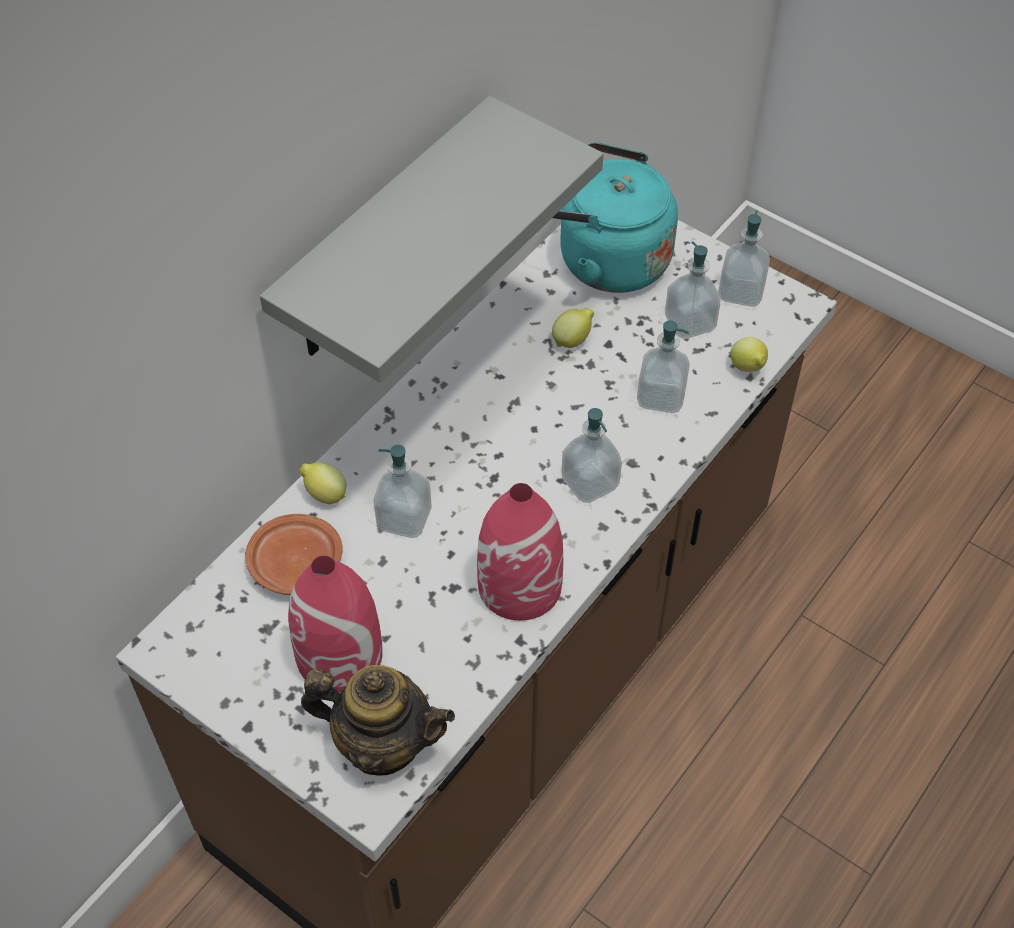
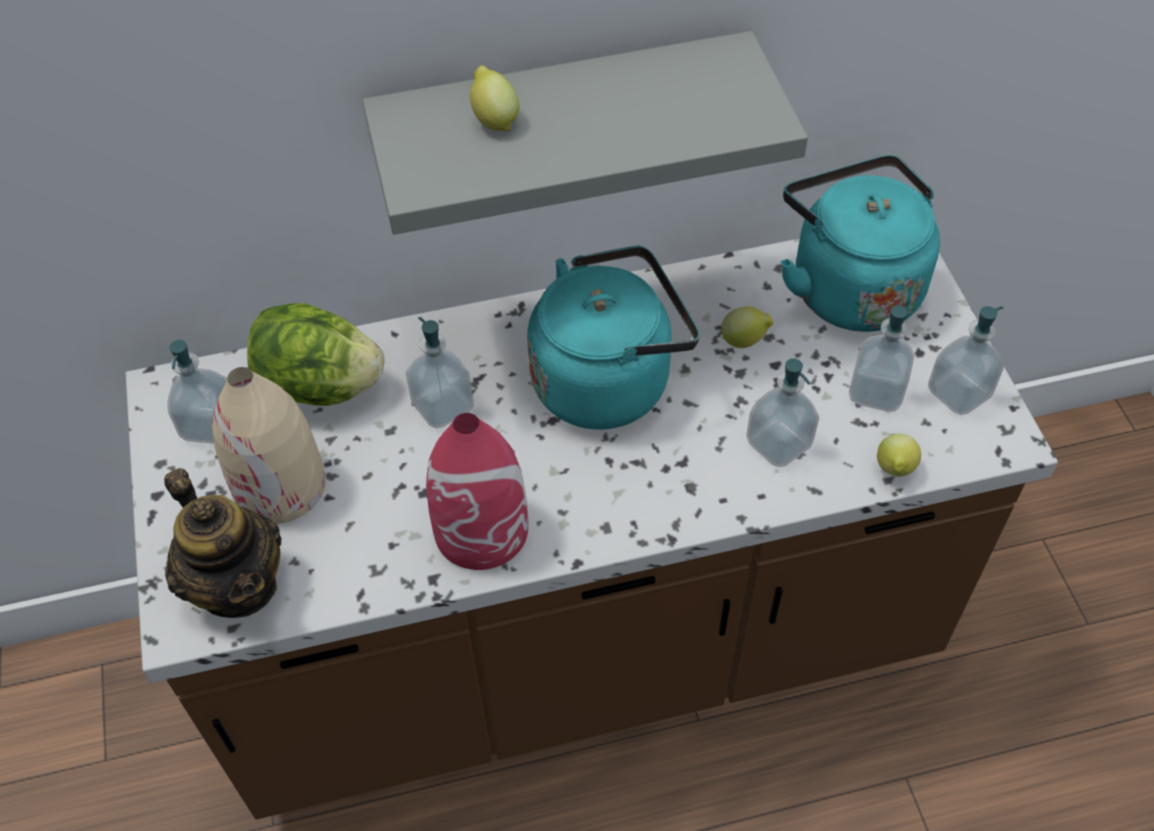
camera: 40 degrees right, 0 degrees up
brown plate [245,514,343,595] -> lettuce [247,303,384,406]
red vase [288,556,383,693] -> beige vase [212,367,326,524]
lemon [300,463,347,504] -> lemon moved to [470,65,519,131]
soap dispenser [562,408,622,503] -> soap dispenser moved to [167,340,227,444]
none -> turquoise kettle [527,246,700,430]

